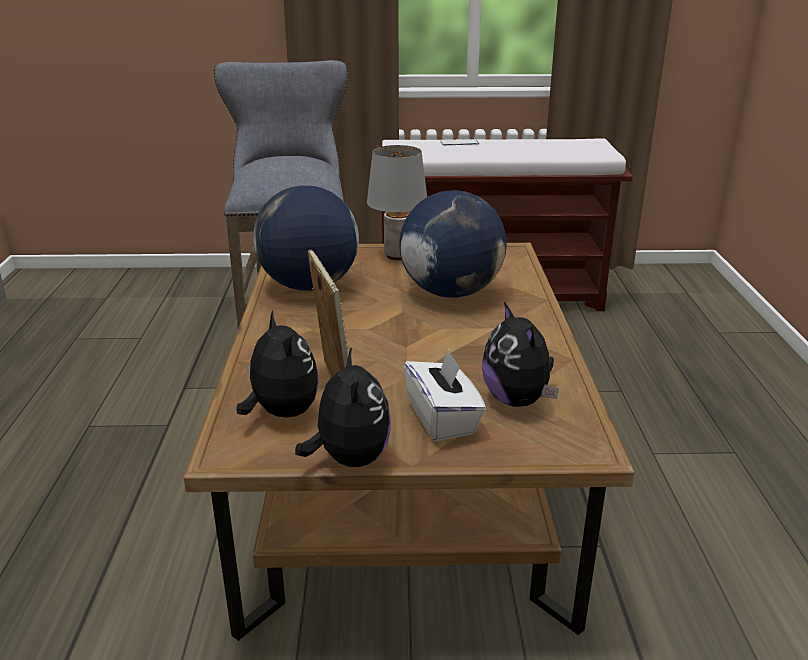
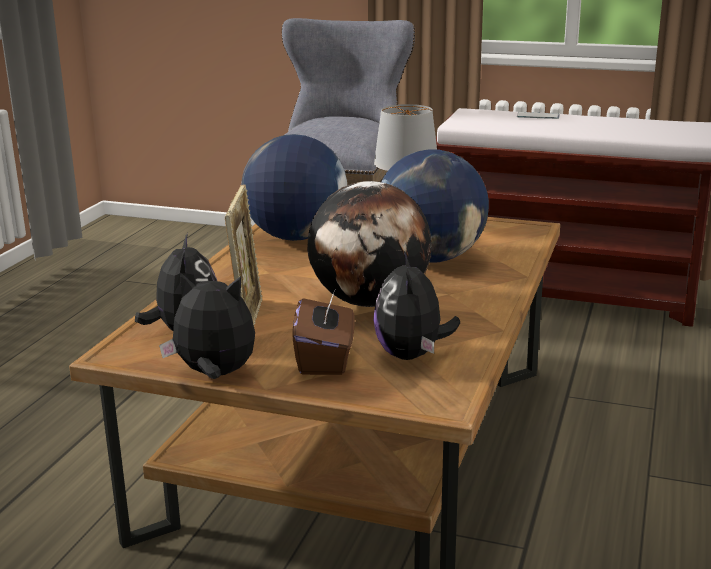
camera: 20 degrees right, 5 degrees down
plush toy [295,347,391,467] -> plush toy turned 90 degrees counterclockwise [159,272,255,379]
white tissue box [404,349,486,441] -> brown tissue box [292,293,355,375]
none -> globe [307,181,432,307]

